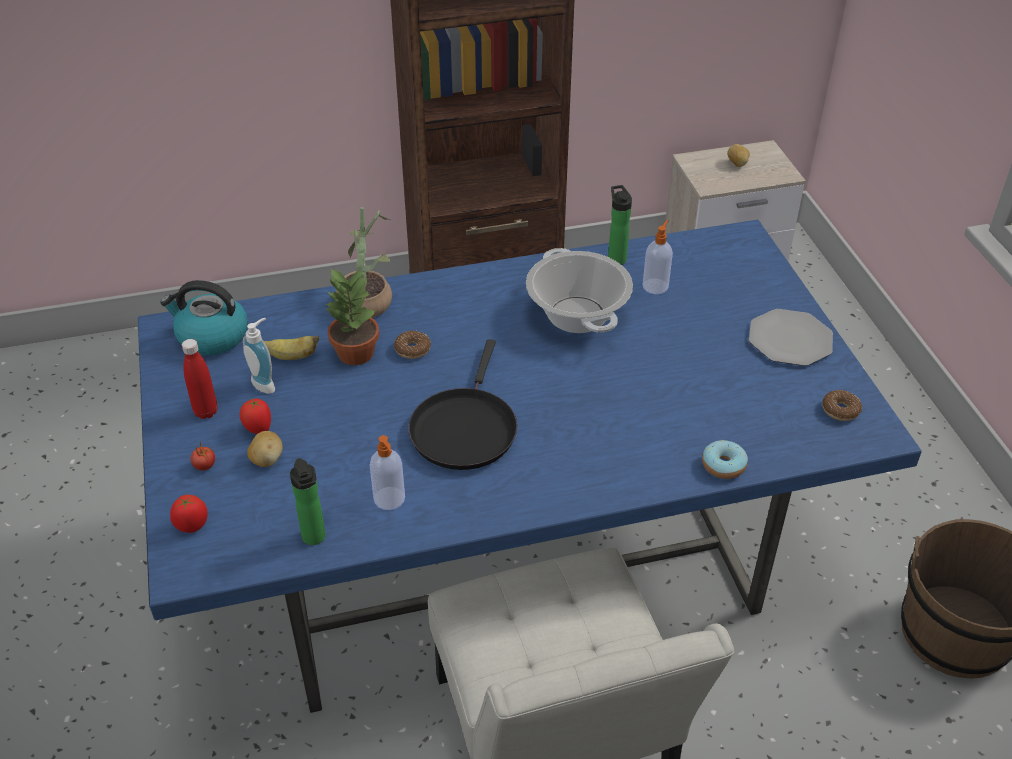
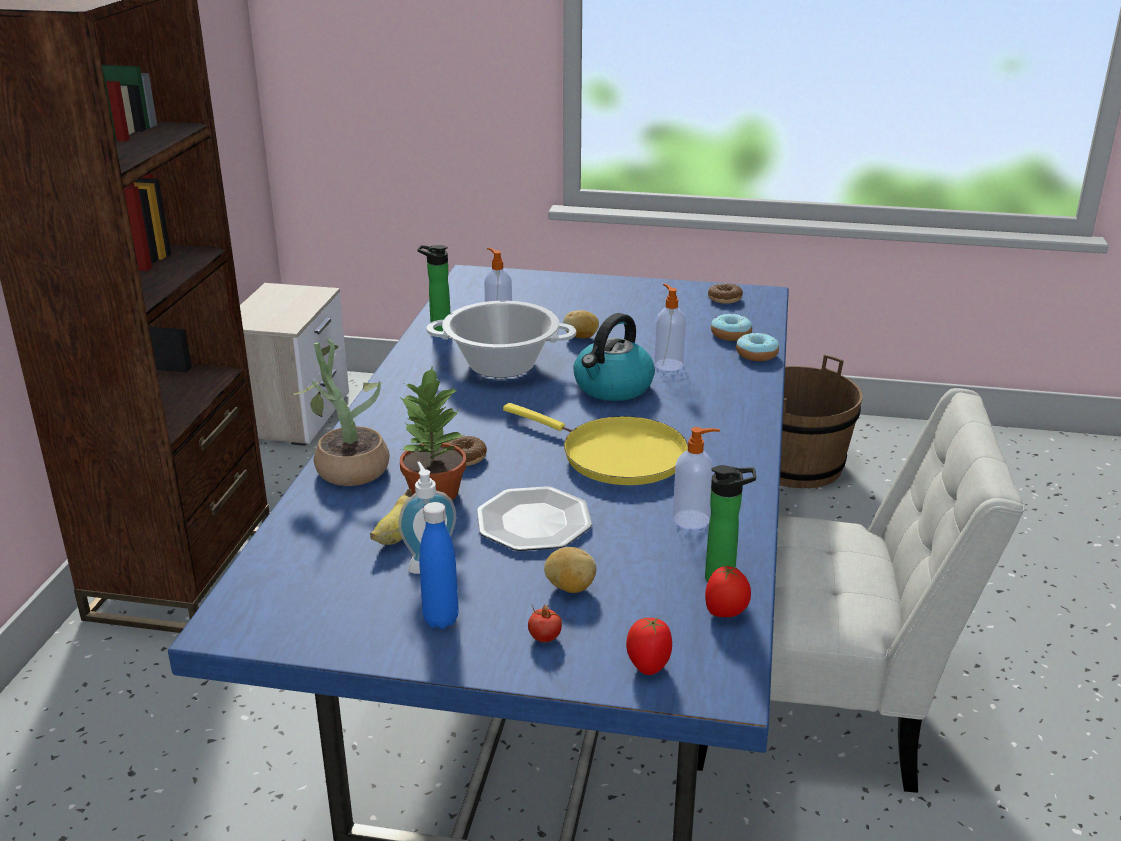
camera: 65 degrees left, 15 degrees down
kettle [160,280,248,355] -> kettle moved to [573,313,655,401]
red bottle [182,339,218,419] -> blue bottle [419,502,459,629]
tomato [240,398,271,434] -> tomato moved to [705,566,751,617]
black frying pan [409,339,517,470] -> yellow frying pan [503,403,688,485]
potato [727,144,750,167] -> potato moved to [563,310,599,338]
plate [749,309,833,366] -> plate moved to [477,486,592,551]
none -> soap dispenser [654,284,686,371]
none -> donut [711,314,752,341]

